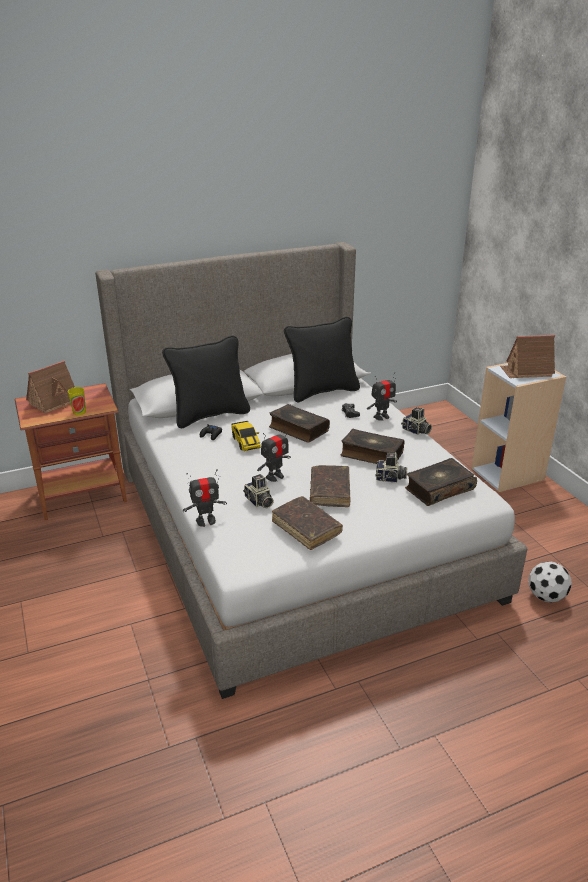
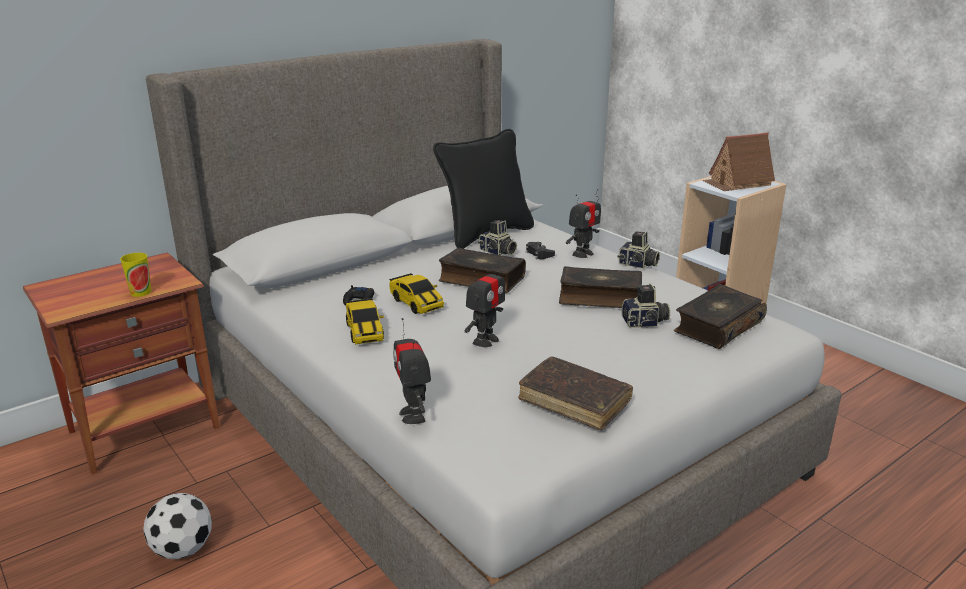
camera: 15 degrees left, 5 degrees down
toy house [26,361,75,413] -> none
black pillow [162,336,250,428] -> none
toy robot [183,473,227,527] -> toy robot turned 105 degrees clockwise [393,318,431,424]
camera [243,474,274,508] -> camera moved to [478,220,517,255]
brown book [310,465,351,507] -> none
football [528,561,572,603] -> football moved to [143,493,212,559]
none -> toy car [345,298,384,344]

